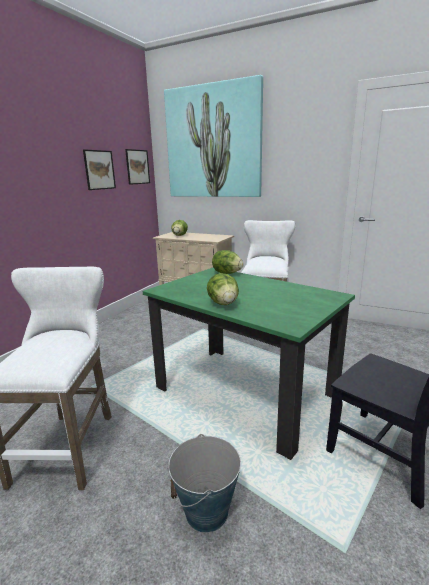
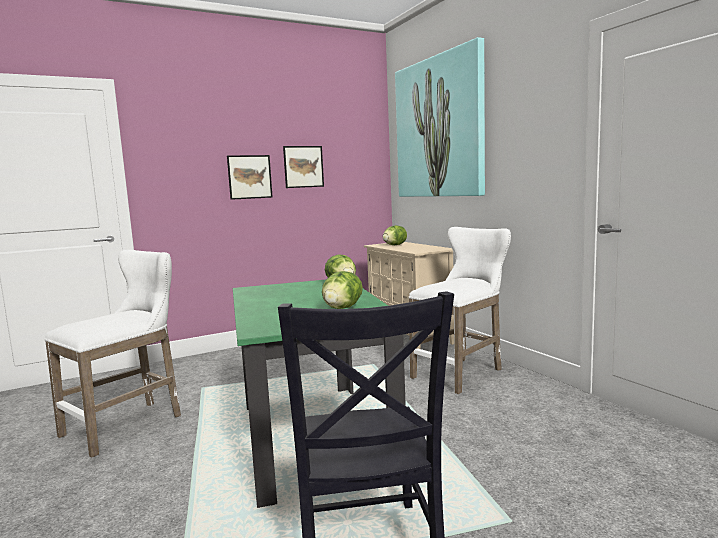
camera: 35 degrees right, 10 degrees down
picture [125,149,150,185] -> picture moved to [227,155,273,200]
bucket [168,434,241,533] -> none
lettuce [207,273,239,305] -> lettuce moved to [322,271,363,309]

